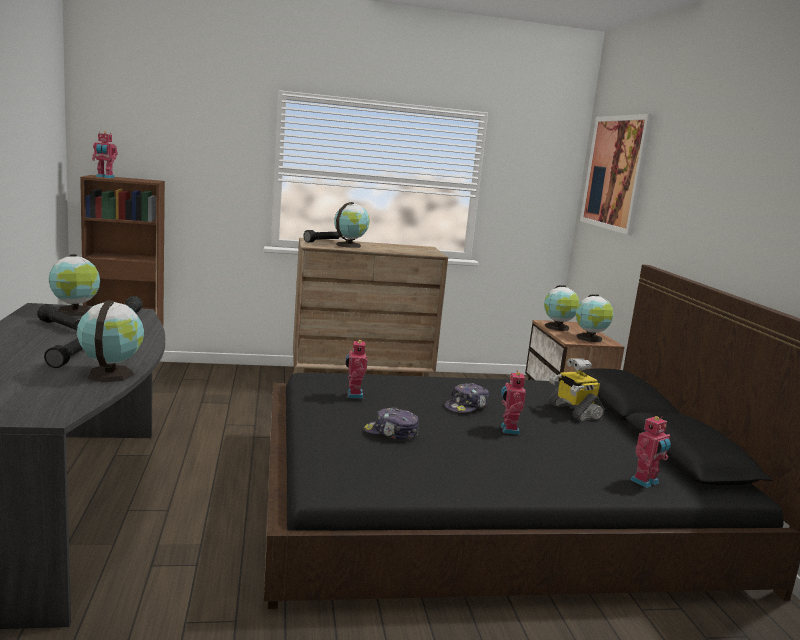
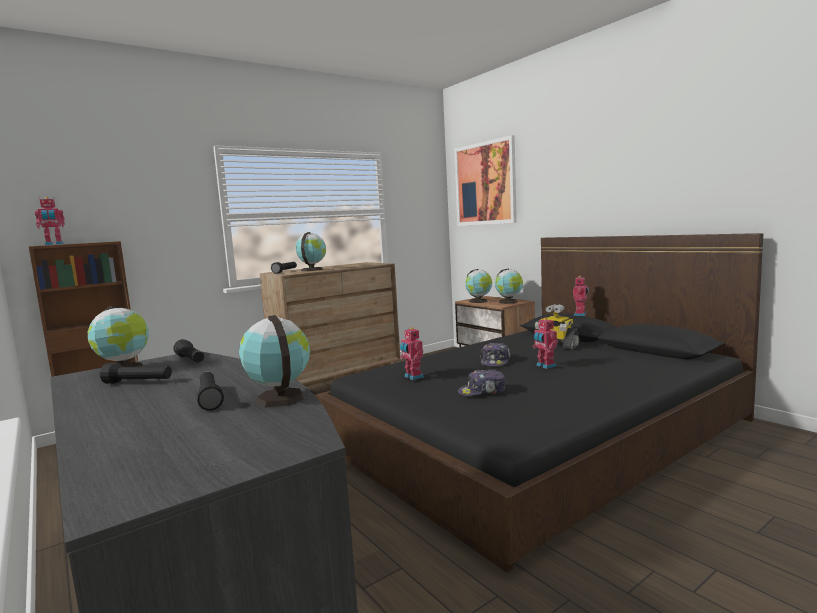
camera: 25 degrees left, 5 degrees down
toy robot [631,416,671,488] -> toy robot moved to [573,276,589,316]

